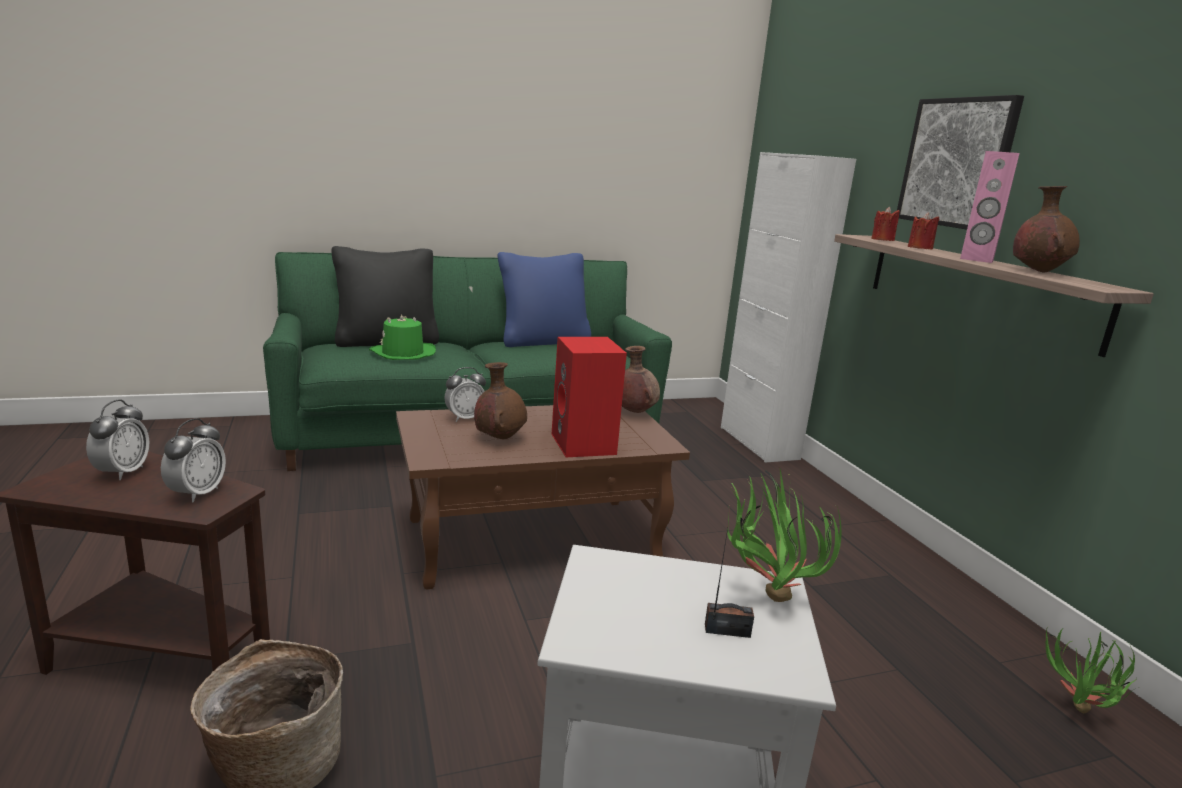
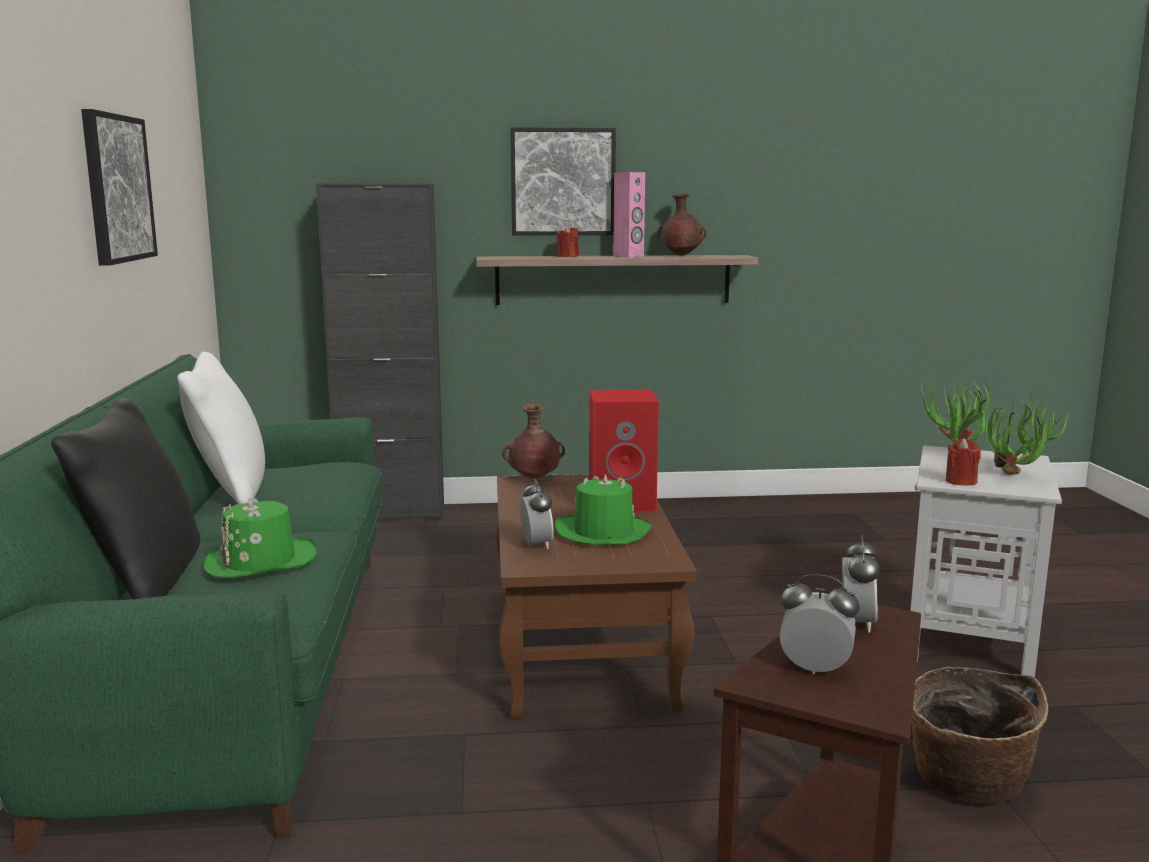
camera: 75 degrees left, 5 degrees down
alarm clock [161,418,226,503] -> alarm clock turned 75 degrees clockwise [842,535,880,632]
brown vase [474,362,527,439] -> green hat [555,474,653,545]
blue pillow [497,252,591,347] -> white pillow [177,352,265,504]
white cabinet [721,152,856,463] -> black cabinet [316,183,444,520]
red candle [871,207,900,241] -> red candle moved to [945,438,981,486]
potted plant [1046,628,1137,713] -> potted plant moved to [986,390,1069,475]
none -> picture [81,109,158,266]

